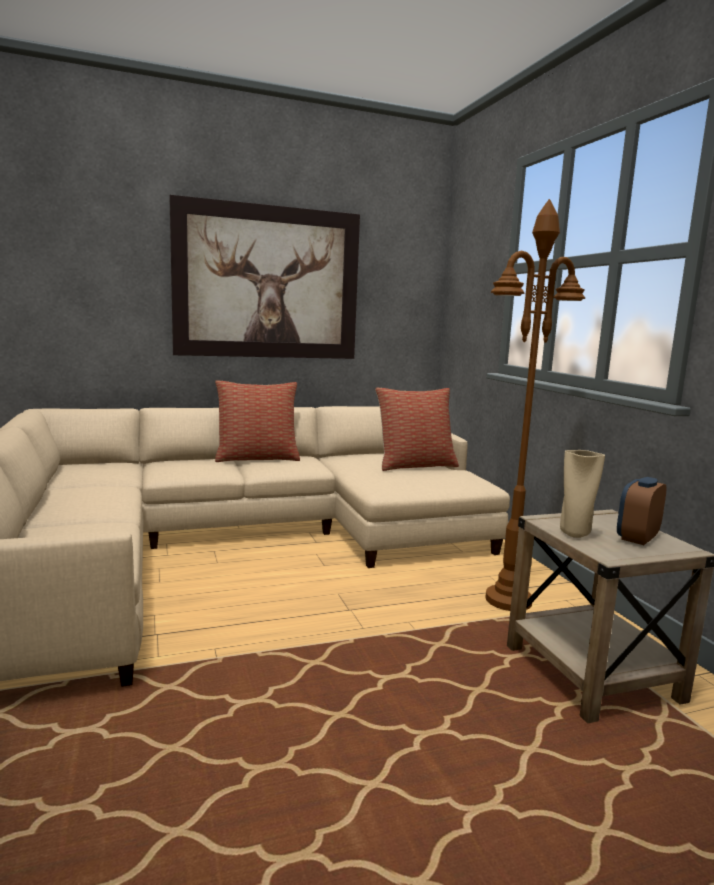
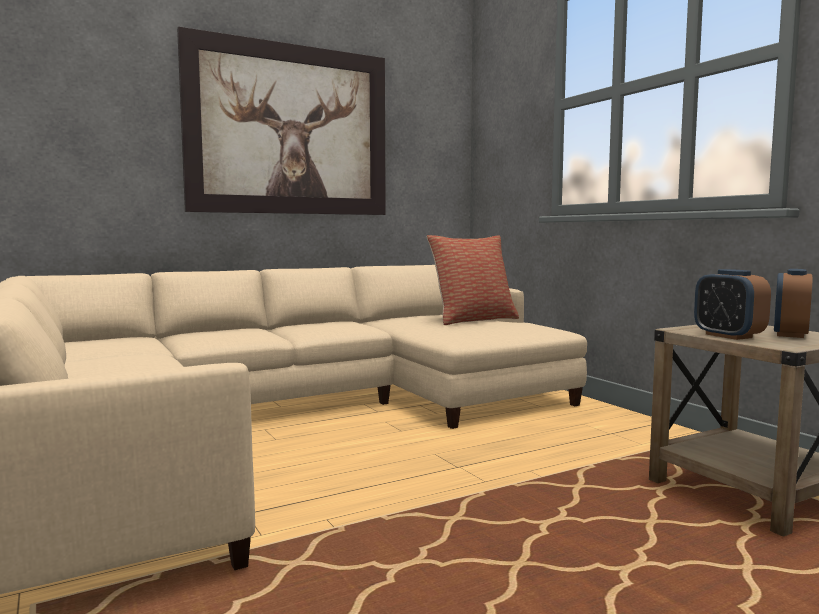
camera: 10 degrees left, 5 degrees down
pillow [215,380,300,462] -> none
brown floor lamp [485,199,585,611] -> none
beige vase [560,450,605,538] -> alarm clock [694,269,771,340]

